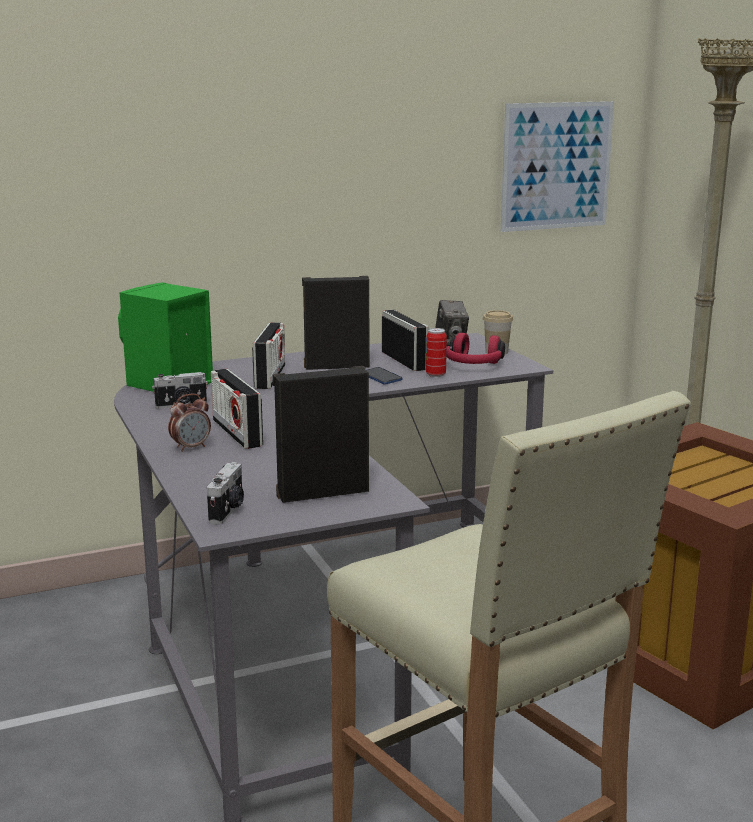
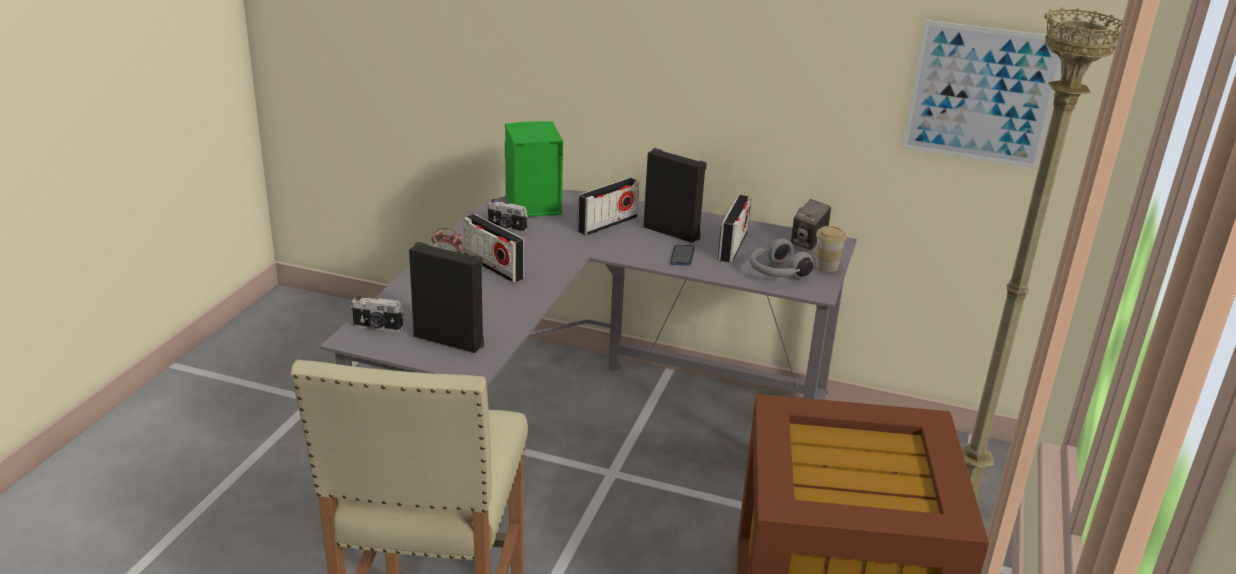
camera: 40 degrees right, 10 degrees up
camera [207,462,244,524] -> camera turned 45 degrees clockwise [351,296,404,332]
radio [211,369,263,449] -> radio turned 60 degrees counterclockwise [464,214,525,283]
can [426,328,447,377] -> none
red headphones [446,333,505,364] -> grey headphones [749,238,813,278]

